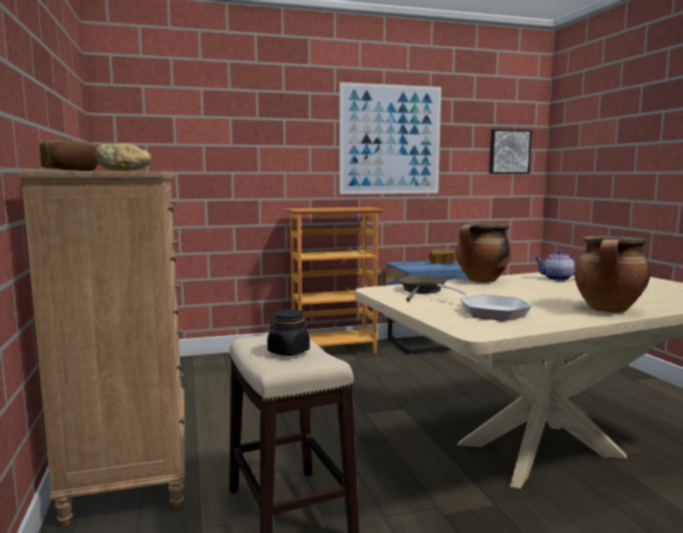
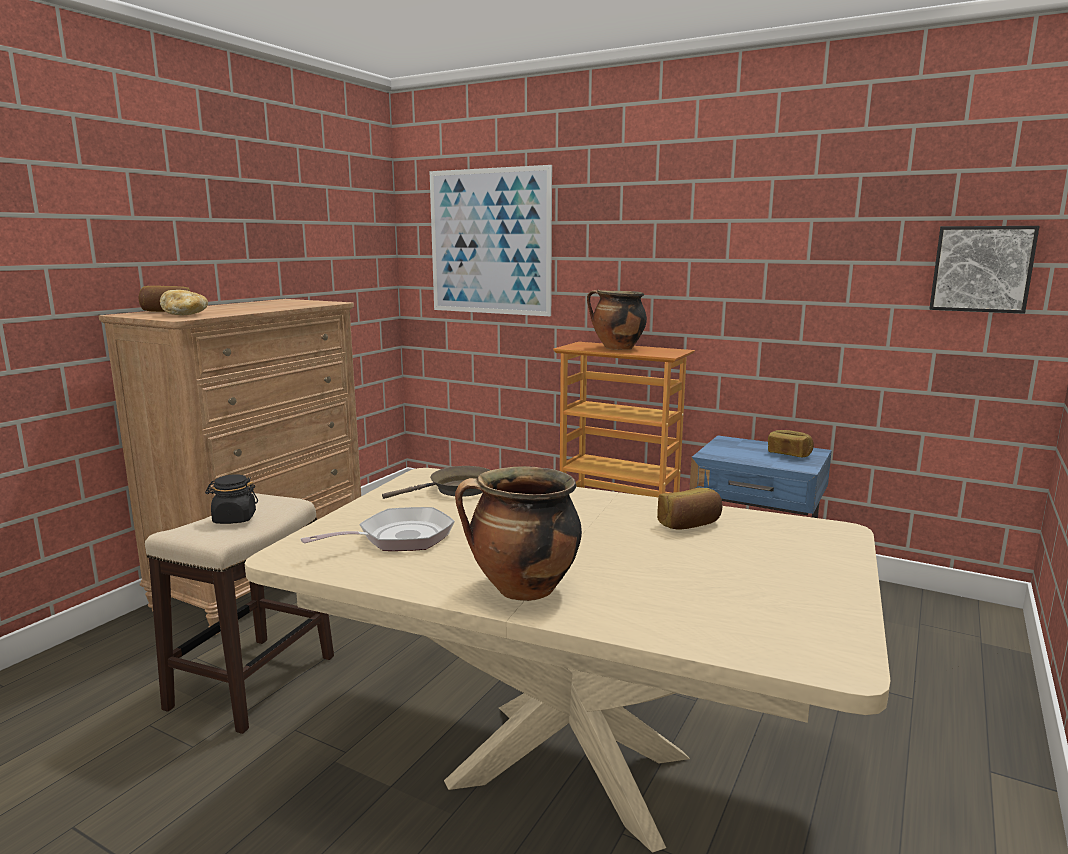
camera: 45 degrees right, 5 degrees up
picture [339,82,441,194] -> picture moved to [430,165,552,316]
frying pan [436,284,532,321] -> frying pan turned 135 degrees counterclockwise [300,507,455,551]
cooking pot [456,223,512,283] -> cooking pot moved to [587,290,647,350]
teapot [533,250,580,281] -> bread [657,488,722,530]

